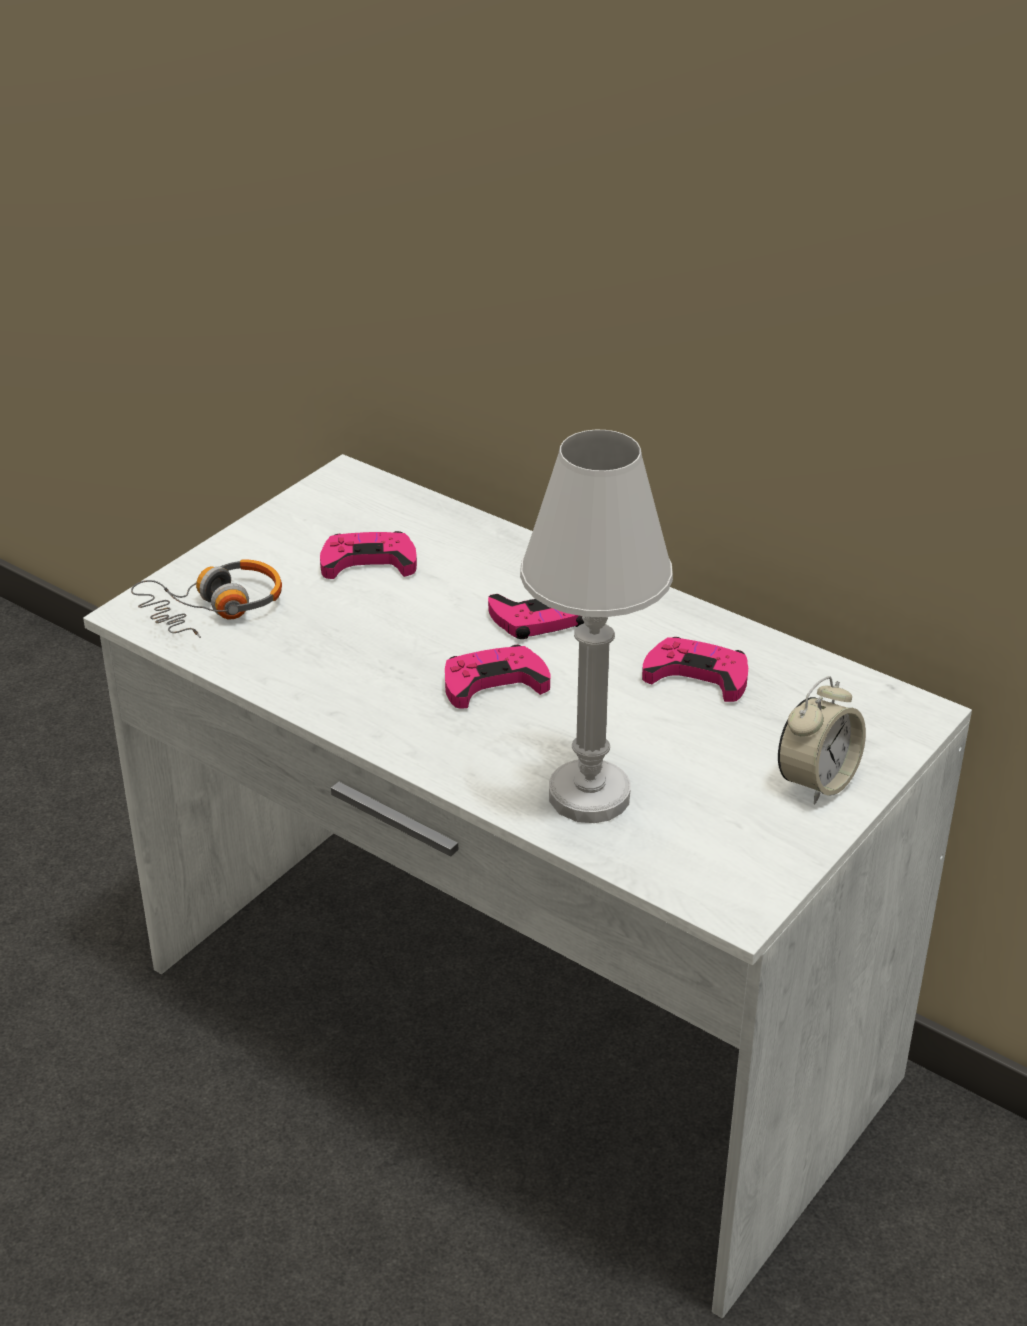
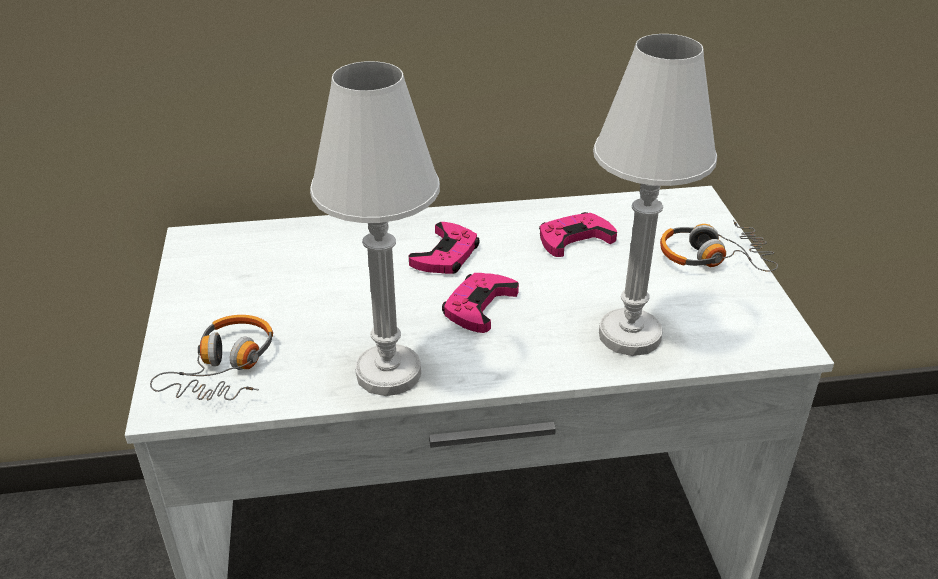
camera: 45 degrees left, 0 degrees up
pink game controller [320,531,417,579] -> none
alarm clock [778,676,866,804] -> headphones [660,220,778,272]
none -> white table lamp [310,61,440,396]

